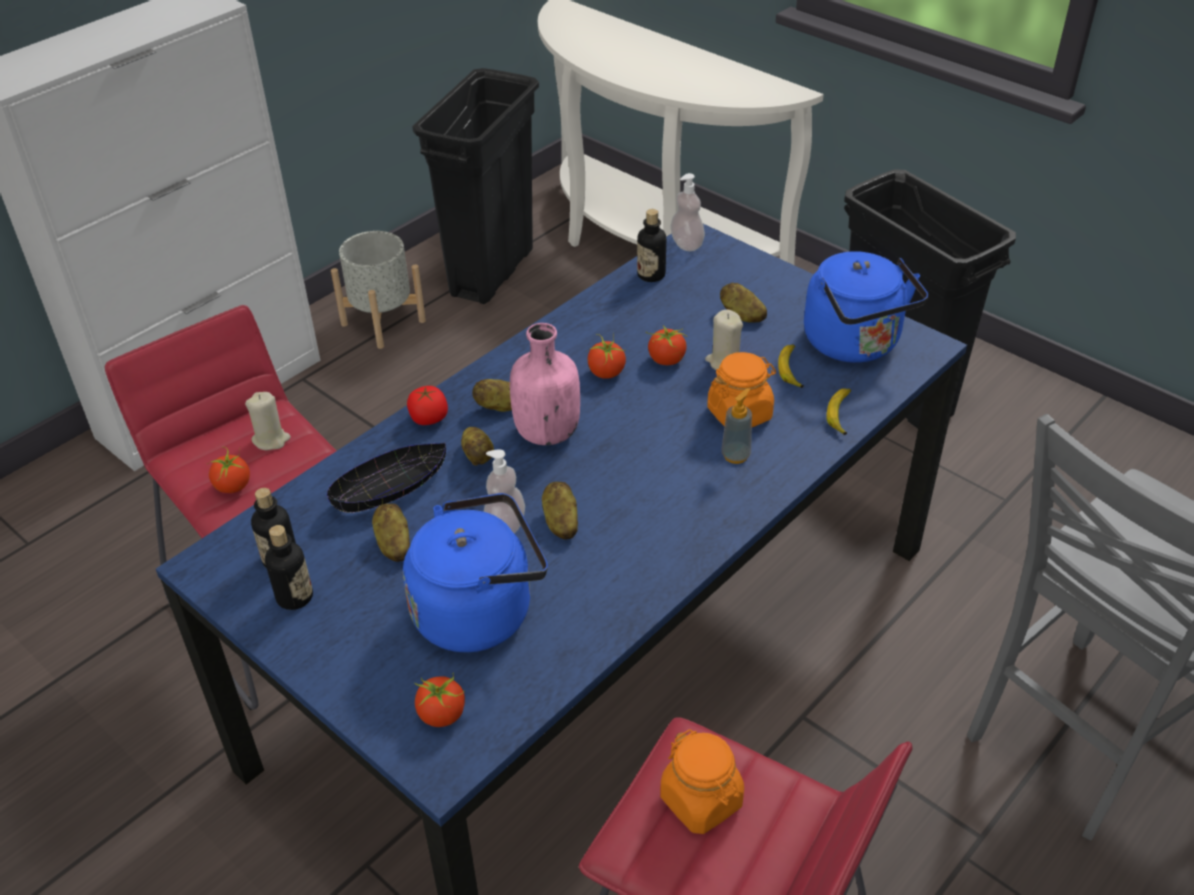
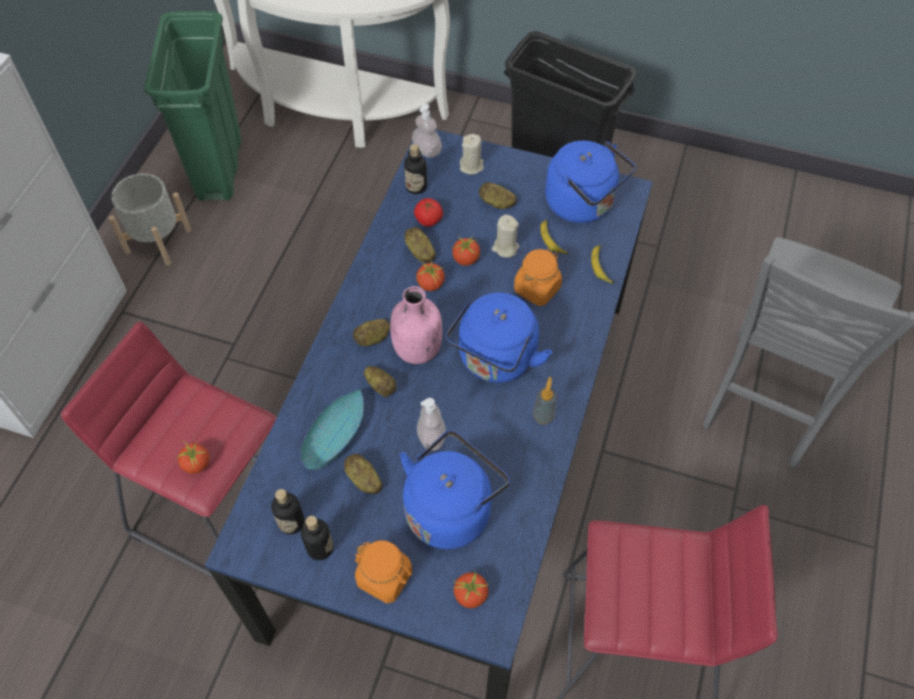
camera: 25 degrees left, 15 degrees up
beige candle [245,392,291,450] -> beige candle moved to [460,134,484,175]
black bowl [327,443,446,513] -> turquoise bowl [300,389,364,470]
tomato [407,386,448,425] -> tomato moved to [414,198,443,227]
black trash can [412,68,539,304] -> green trash can [144,11,241,201]
potato [542,482,578,539] -> potato moved to [404,227,436,262]
orange jar [660,729,744,834] -> orange jar moved to [355,540,412,603]
soap dispenser [721,388,752,464] -> soap dispenser moved to [533,377,557,424]
none -> blue kettle [446,293,552,383]

